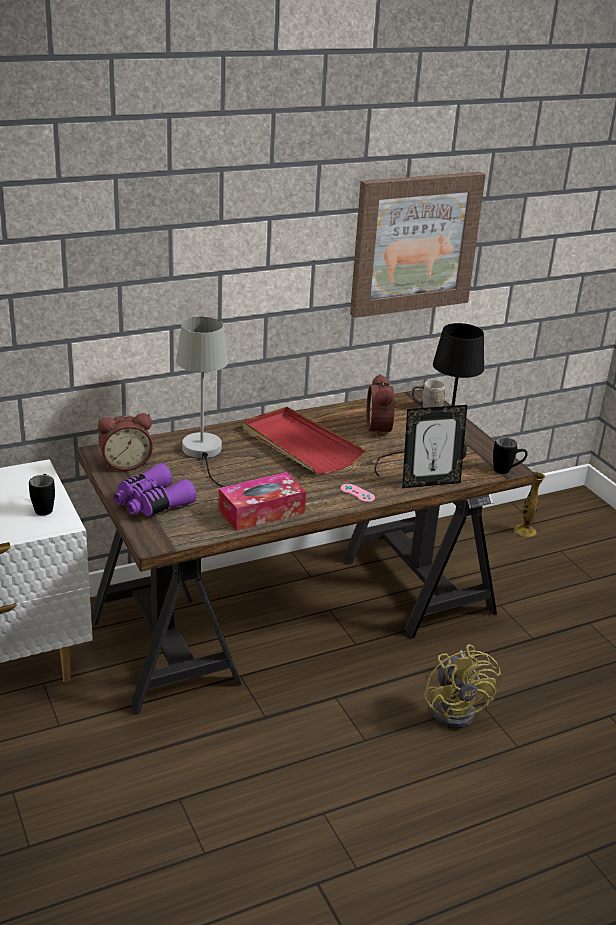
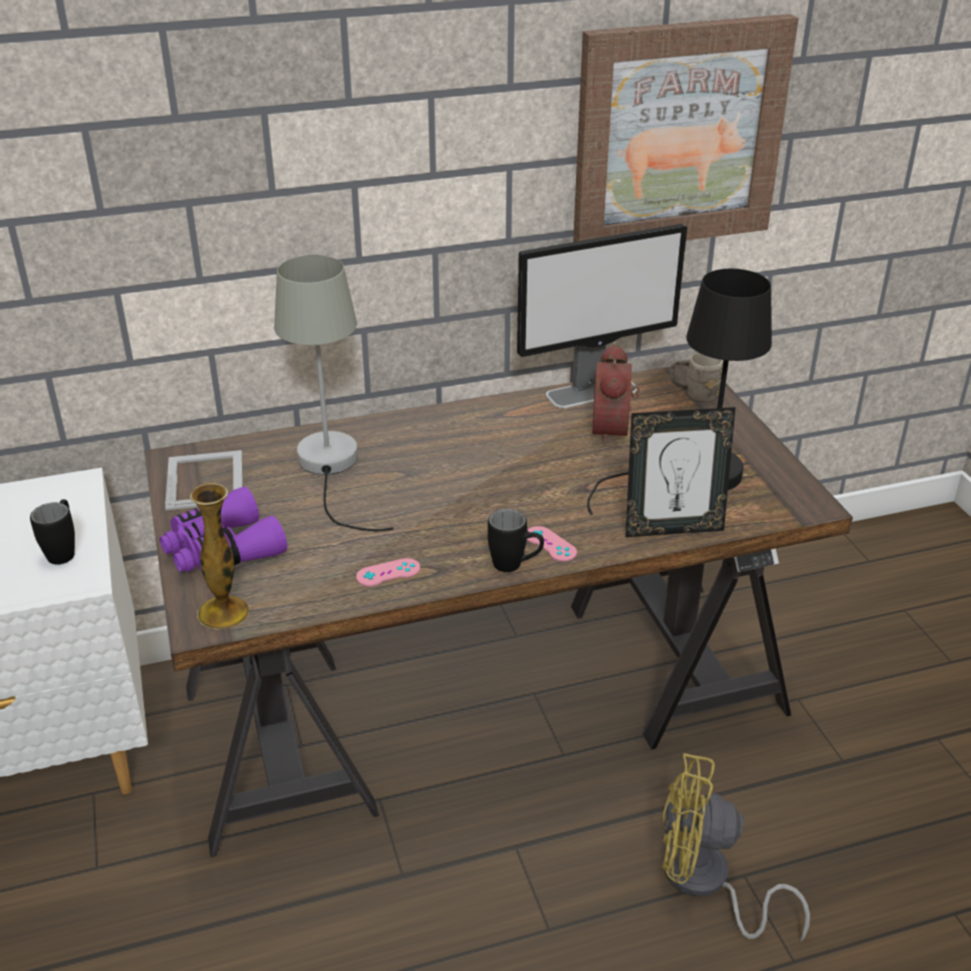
camera: 10 degrees right, 5 degrees up
alarm clock [98,413,153,471] -> picture frame [165,450,243,510]
tissue box [218,472,306,531] -> pink game controller [356,558,420,586]
red tray [243,407,366,475] -> none
yellow fan [424,644,501,729] -> yellow fan turned 105 degrees clockwise [662,753,810,942]
black mug [493,437,528,474] -> black mug moved to [488,509,544,572]
vase [514,472,546,537] -> vase moved to [190,483,249,630]
none -> monitor [517,224,687,408]

